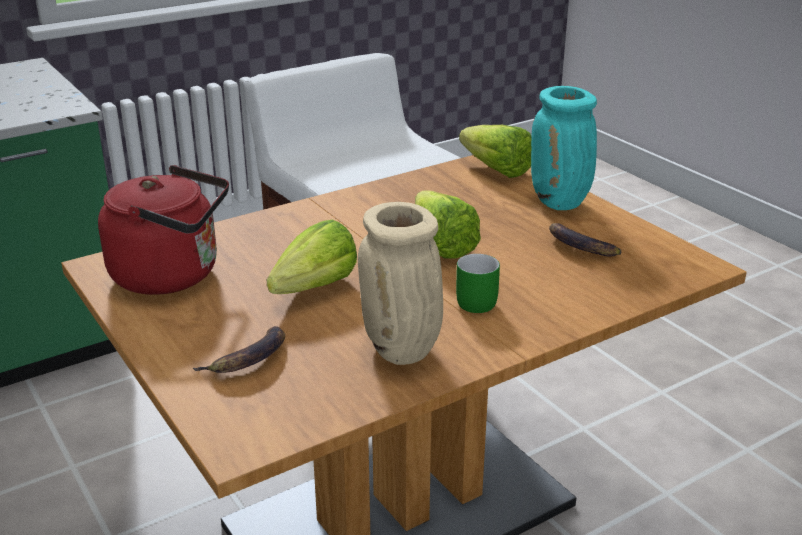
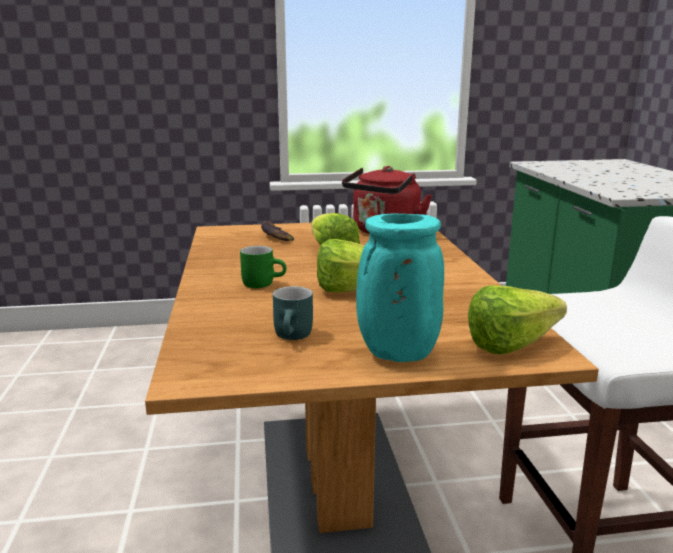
camera: 115 degrees right, 10 degrees down
beige vase [358,202,443,365] -> none
banana [549,223,621,257] -> turquoise mug [273,286,313,340]

